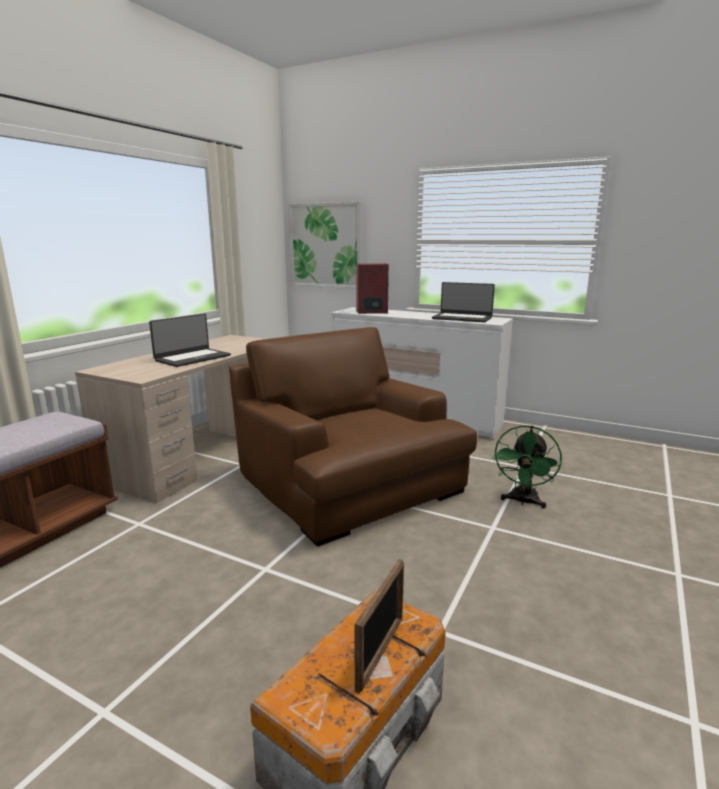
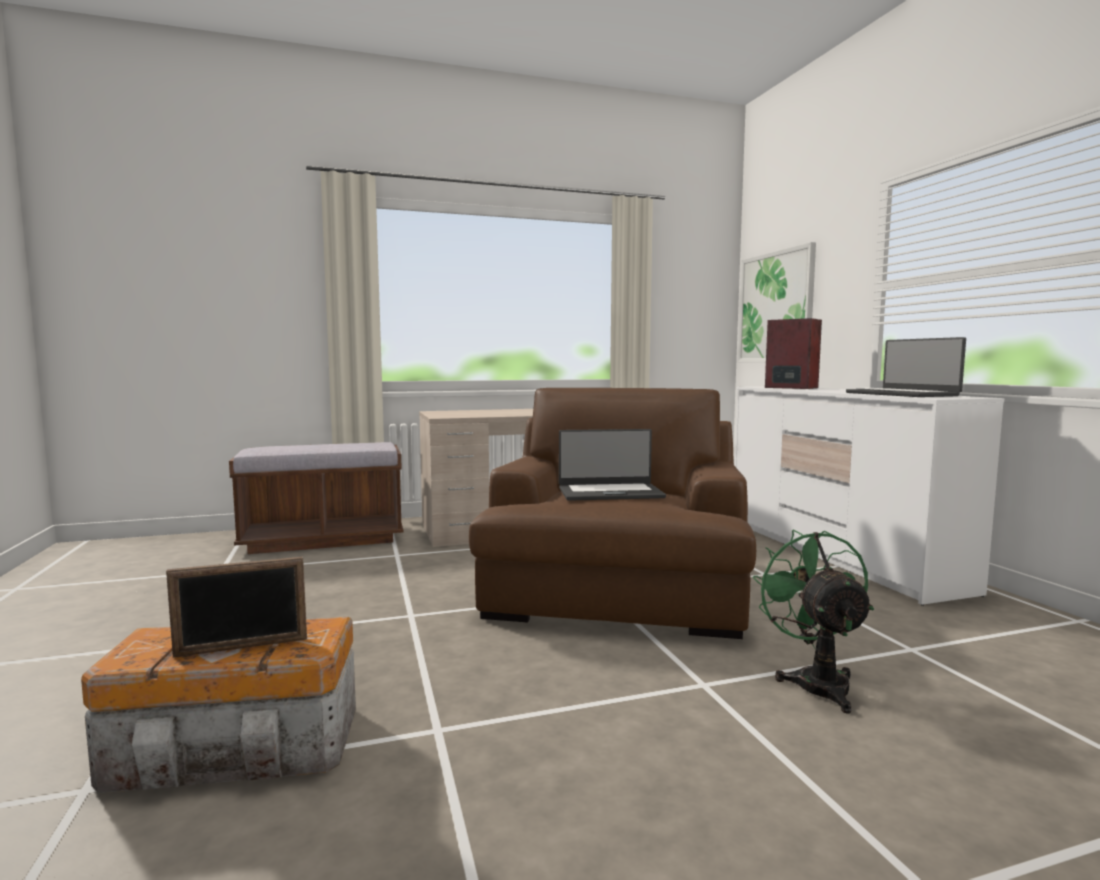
camera: 45 degrees right, 10 degrees down
laptop [149,314,231,367] -> laptop moved to [559,429,666,501]
green fan [493,425,562,508] -> green fan turned 105 degrees clockwise [752,529,874,714]

